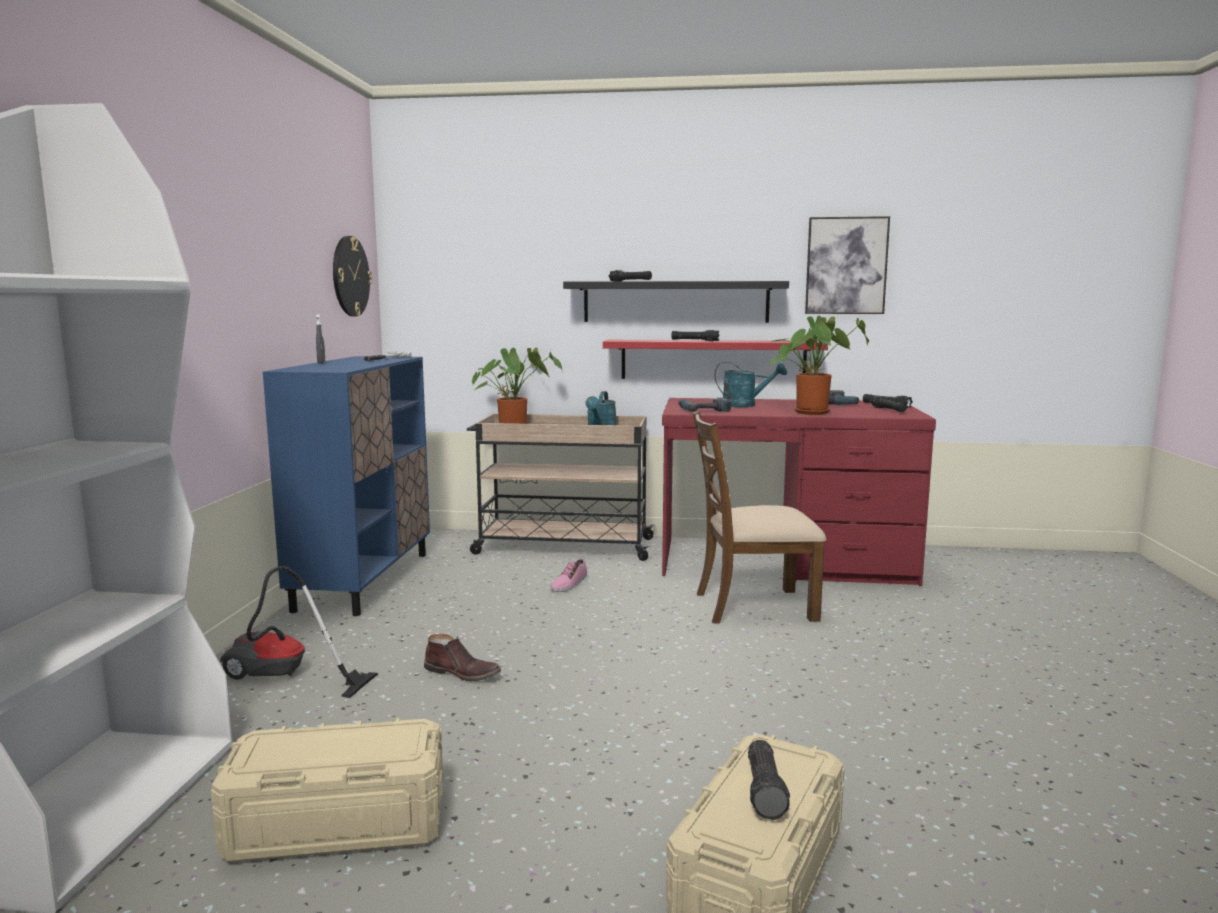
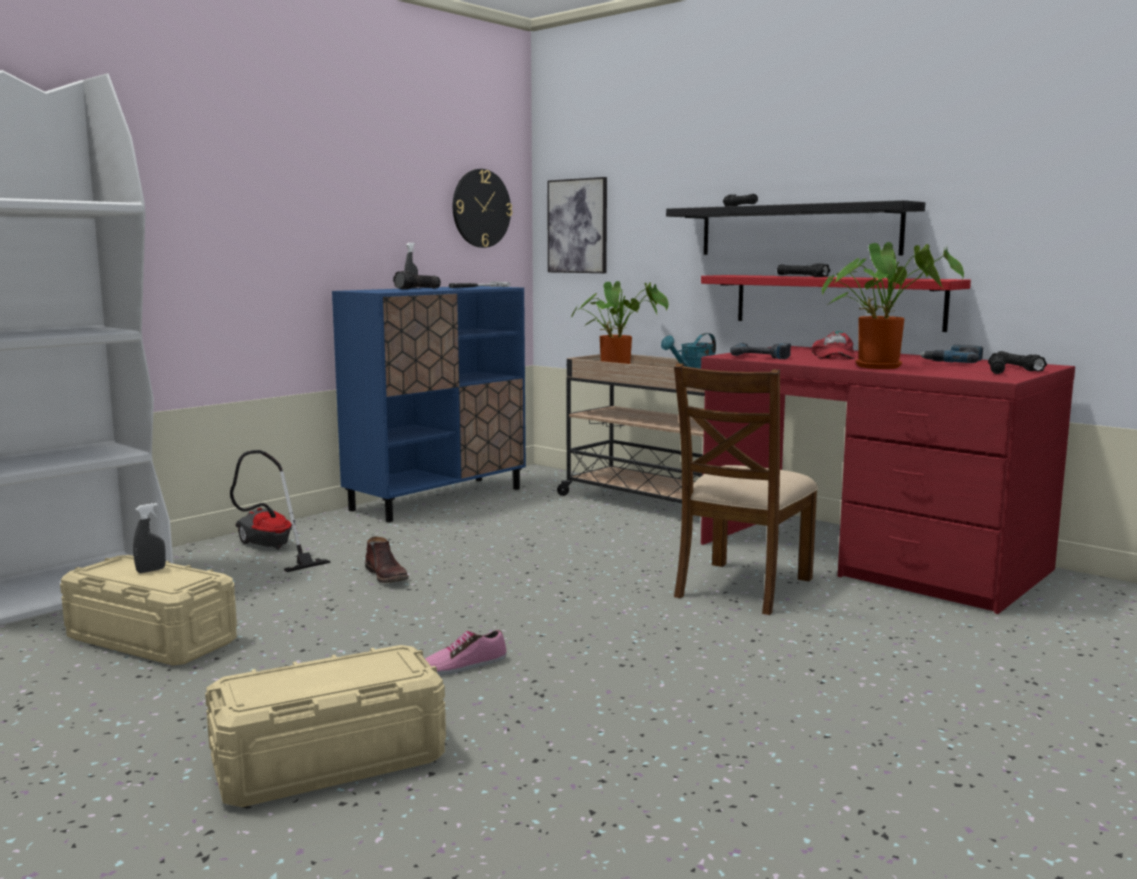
camera: 35 degrees right, 0 degrees up
shoe [550,559,587,592] -> shoe moved to [425,630,506,676]
brown chair [693,411,826,624] -> brown chair turned 90 degrees counterclockwise [674,363,818,615]
turquoise watering can [714,362,787,407] -> red cap [811,331,855,360]
flashlight [748,740,790,820] -> flashlight moved to [393,271,441,290]
picture [805,216,890,314] -> picture moved to [547,177,607,273]
none -> grey spray bottle [133,503,166,573]

